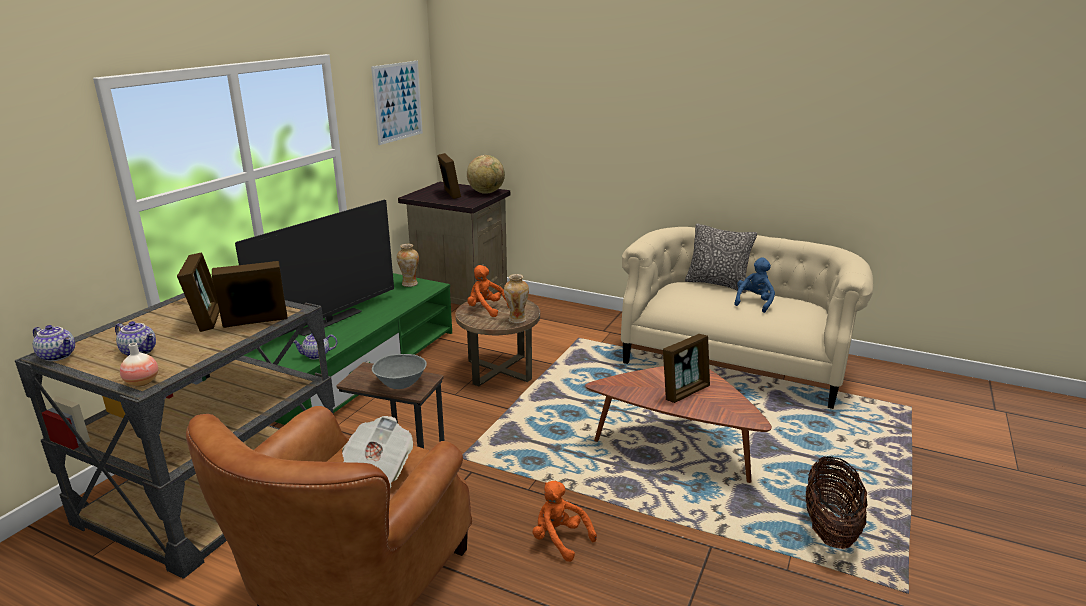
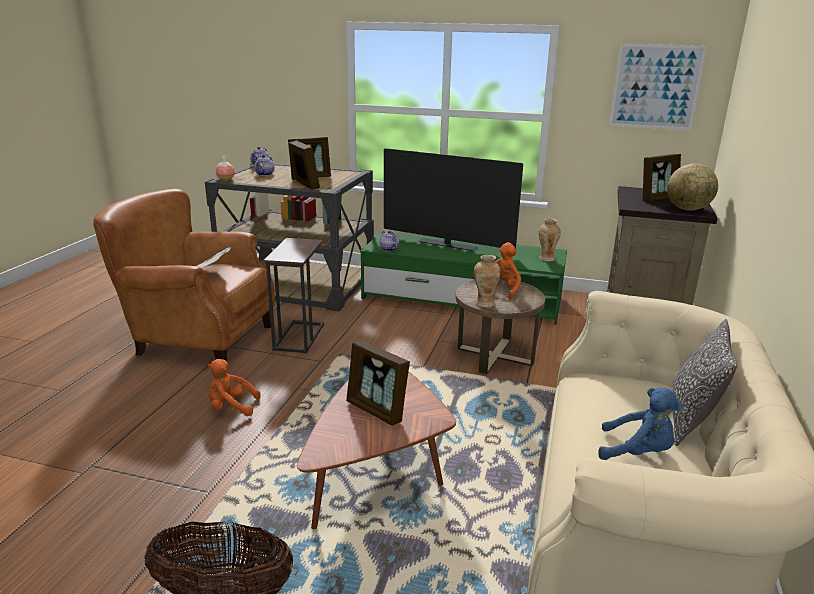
camera: 80 degrees right, 0 degrees up
grey bowl [372,354,427,389] -> none
orange plush toy [533,481,597,562] -> orange plush toy turned 120 degrees counterclockwise [208,359,261,416]

